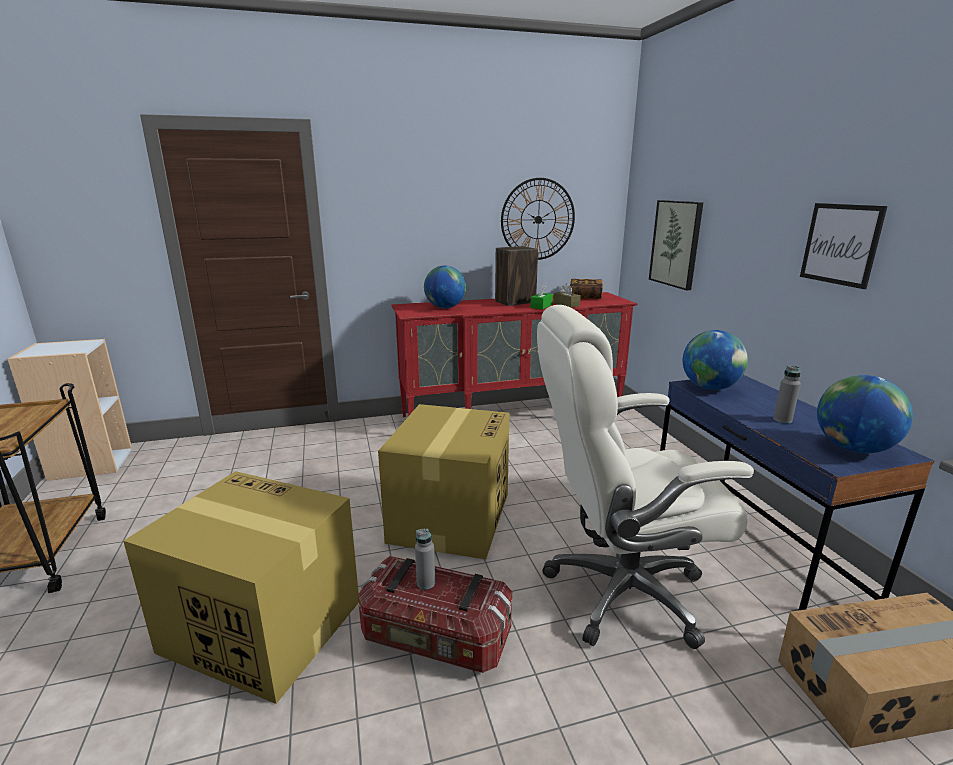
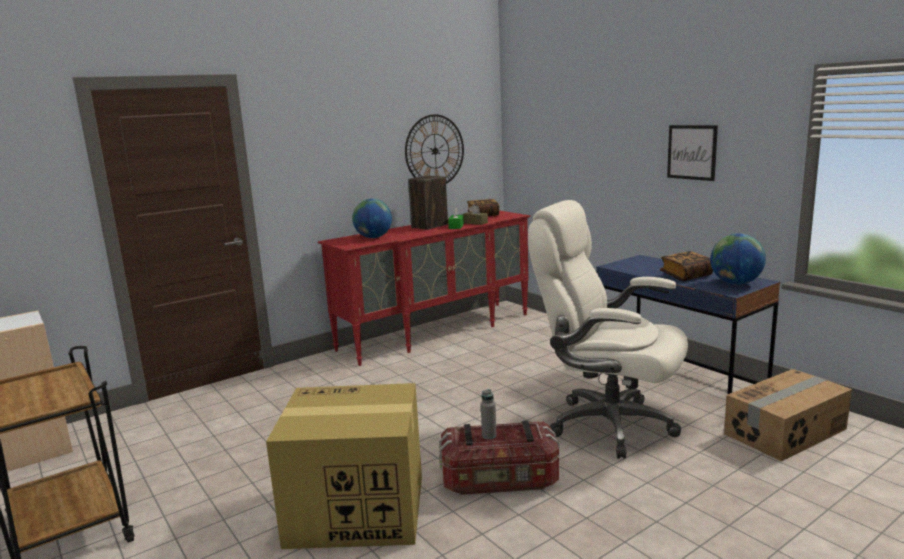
camera: 20 degrees left, 5 degrees down
cardboard box [378,404,510,559] -> none
white office chair [537,305,754,649] -> white office chair turned 60 degrees clockwise [528,200,688,459]
picture [649,200,703,291] -> none
globe [683,330,748,390] -> none
grey bottle [773,366,801,423] -> book [660,251,713,281]

